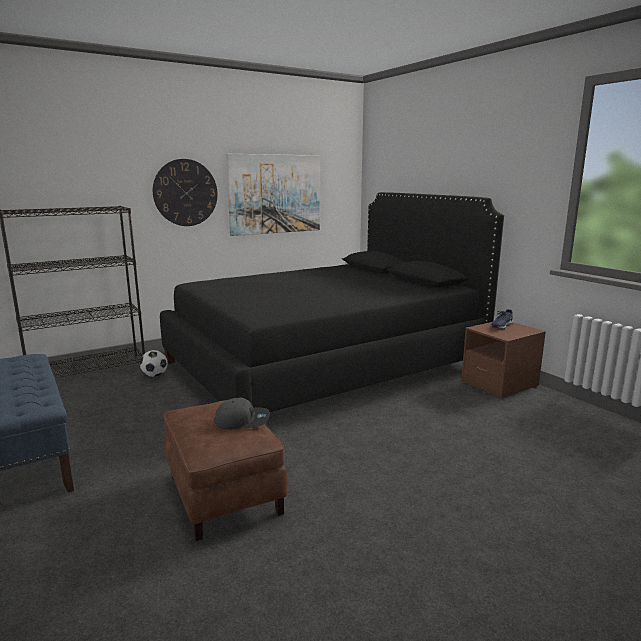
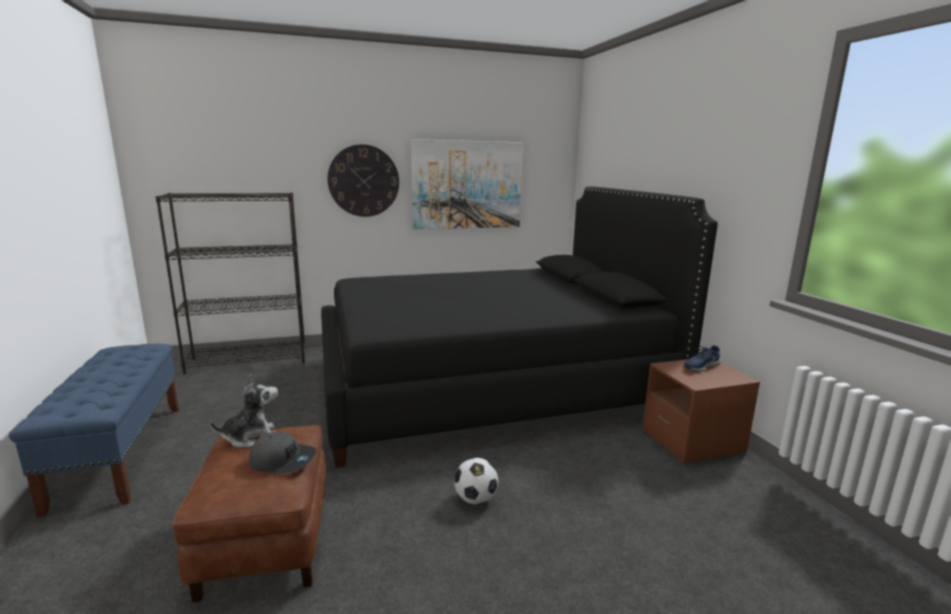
camera: 15 degrees right, 0 degrees up
football [140,350,168,377] -> football moved to [454,458,498,505]
none -> plush toy [210,374,278,448]

